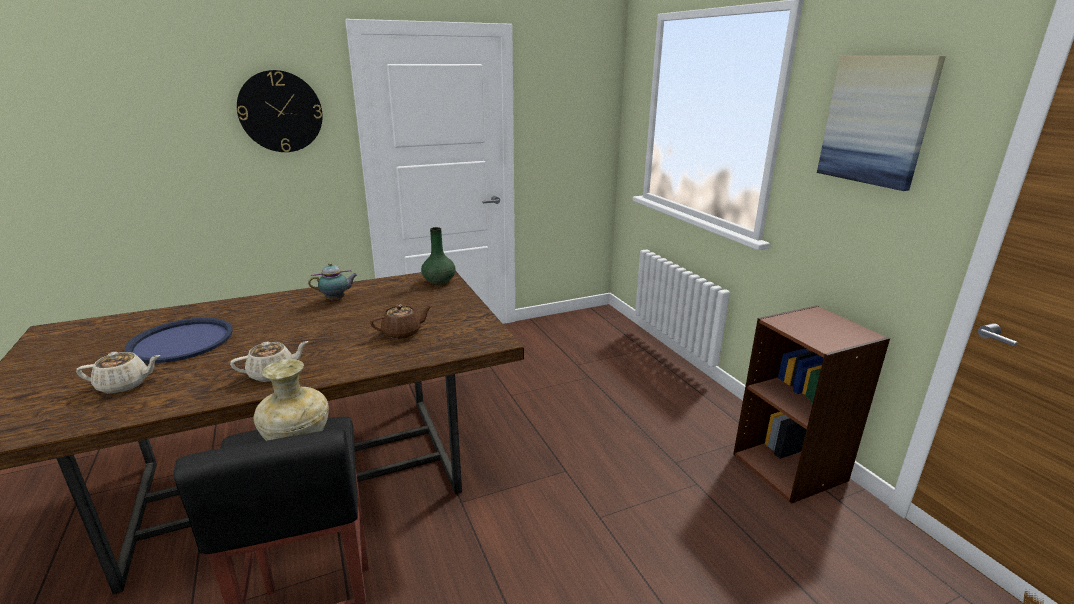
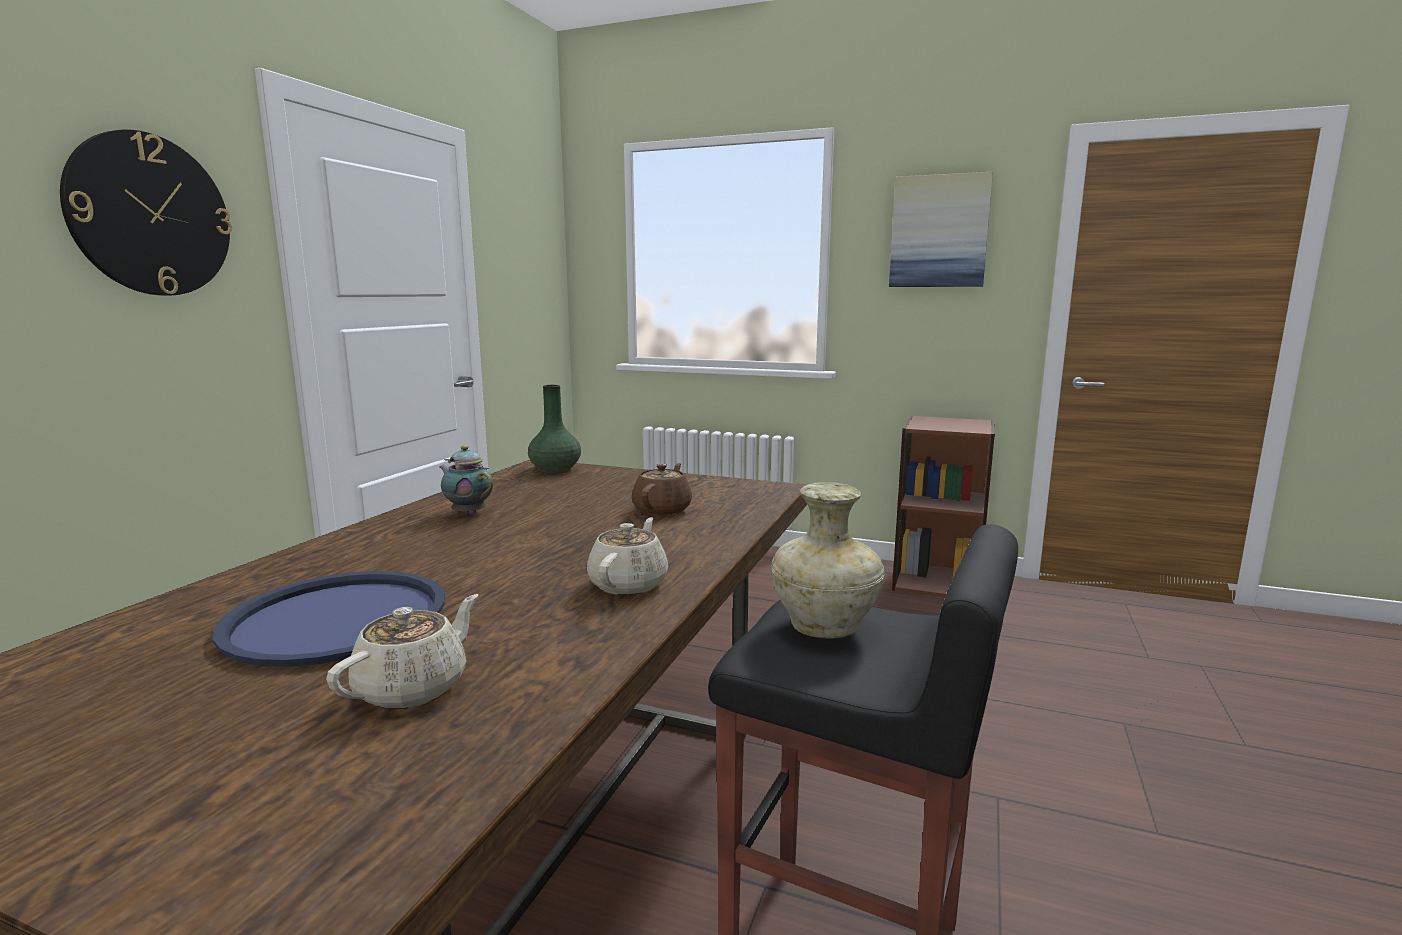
camera: 45 degrees left, 10 degrees down
teapot [308,263,358,301] -> teapot turned 75 degrees counterclockwise [439,445,494,515]

